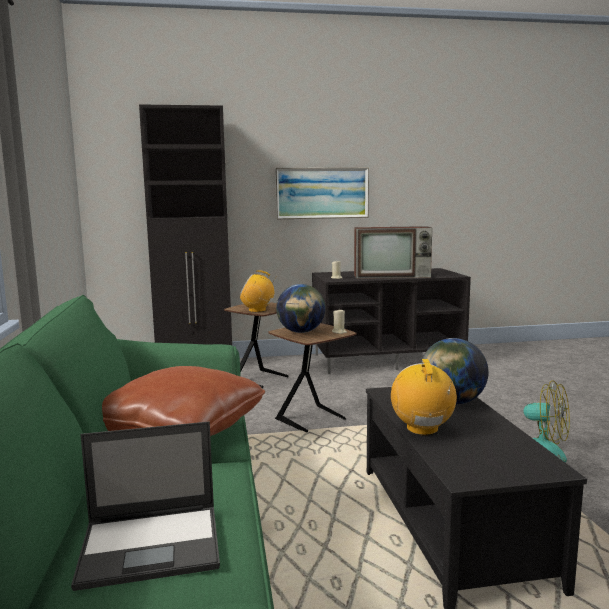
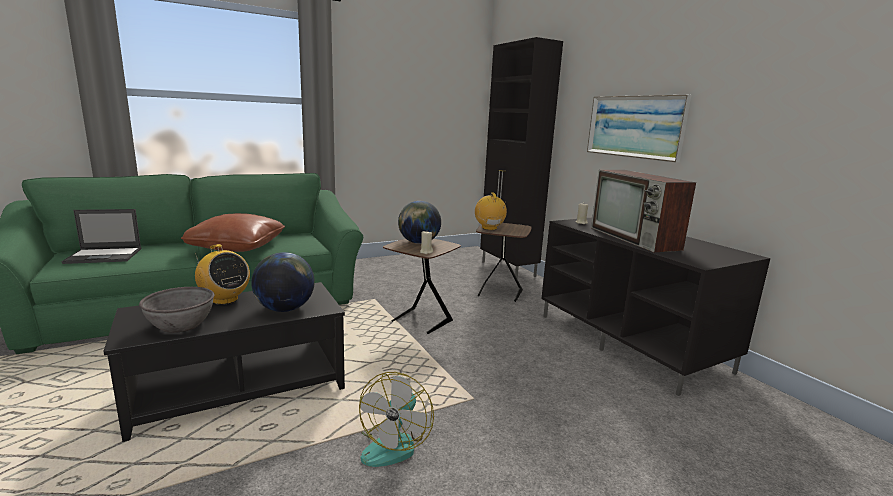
camera: 70 degrees right, 5 degrees up
laptop [71,421,220,591] -> laptop turned 75 degrees counterclockwise [61,209,141,264]
radio [391,359,457,436] -> radio turned 60 degrees clockwise [195,244,250,305]
none -> grey bowl [139,287,214,333]

